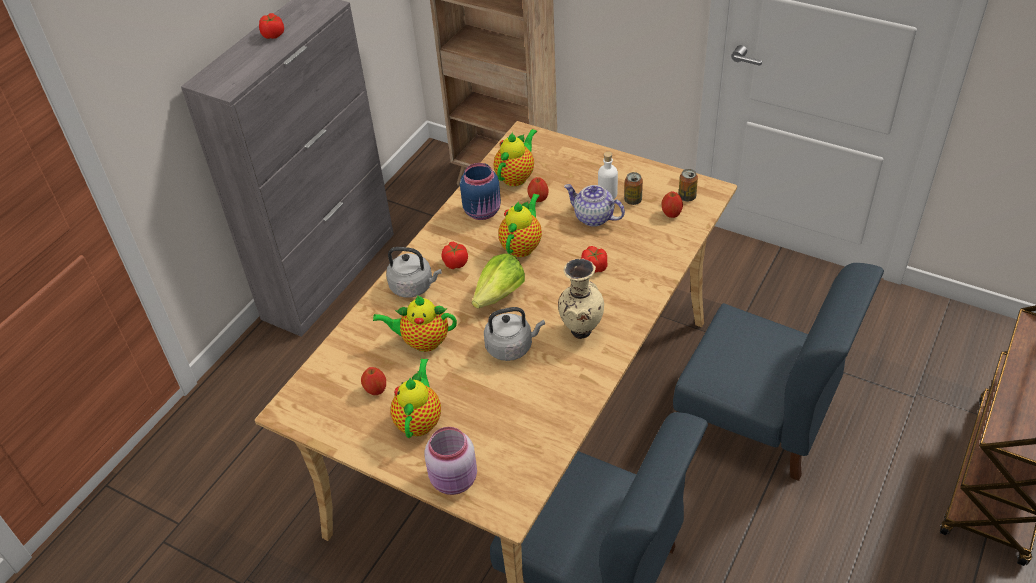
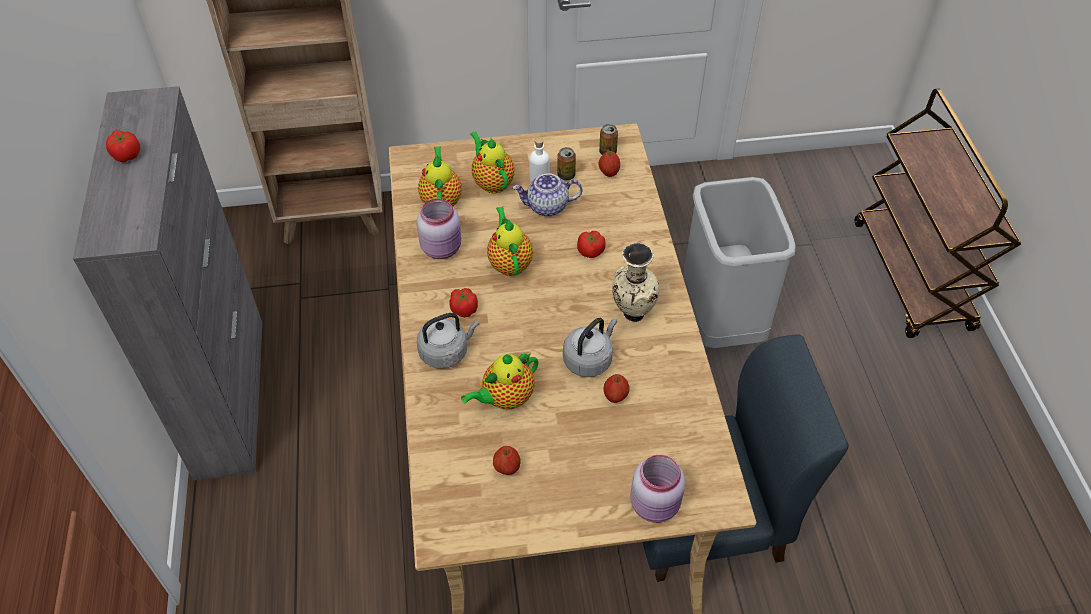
camera: 40 degrees left, 5 degrees up
teapot [390,358,441,438] -> teapot moved to [470,131,515,194]
blue jar [460,163,501,220] -> pink jar [417,199,461,259]
lettuce [472,253,525,309] -> none
apple [527,177,549,202] -> apple moved to [603,374,630,403]
blue chair [673,263,884,481] -> grey trash can [683,177,796,348]

